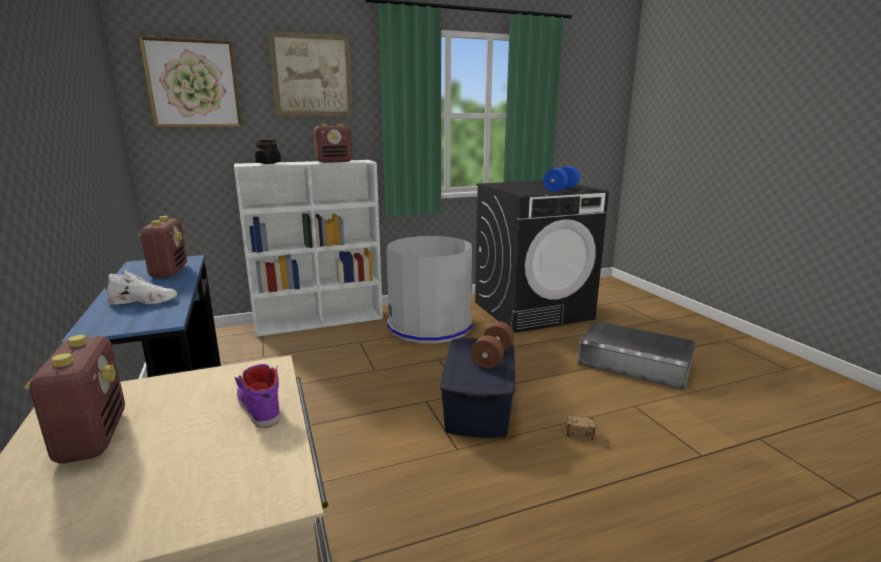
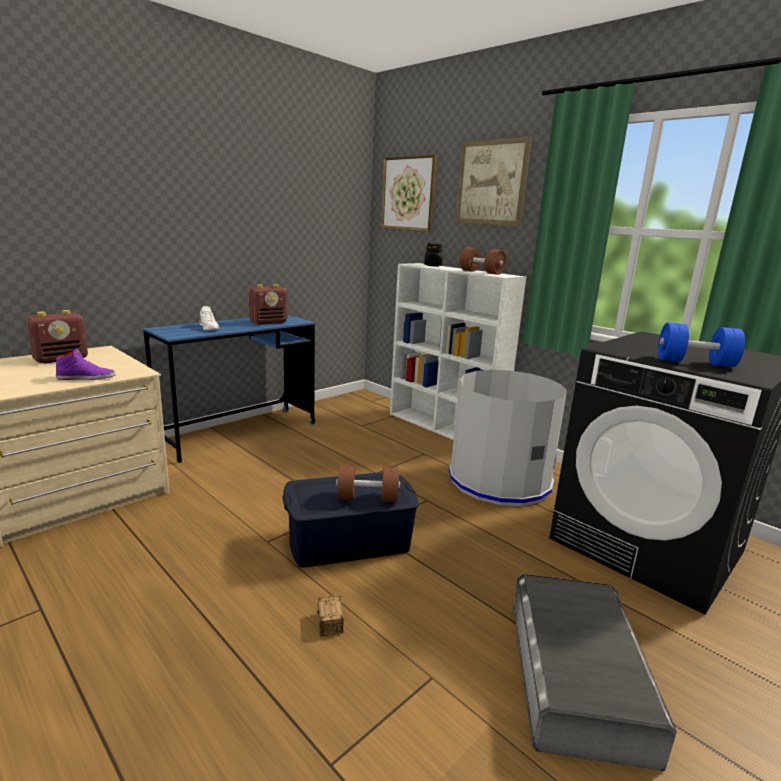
camera: 65 degrees right, 0 degrees up
purple shoe [235,364,280,428] -> purple shoe turned 45 degrees clockwise [55,349,116,380]
radio [314,123,352,163] -> brown dumbbell [460,247,507,275]

